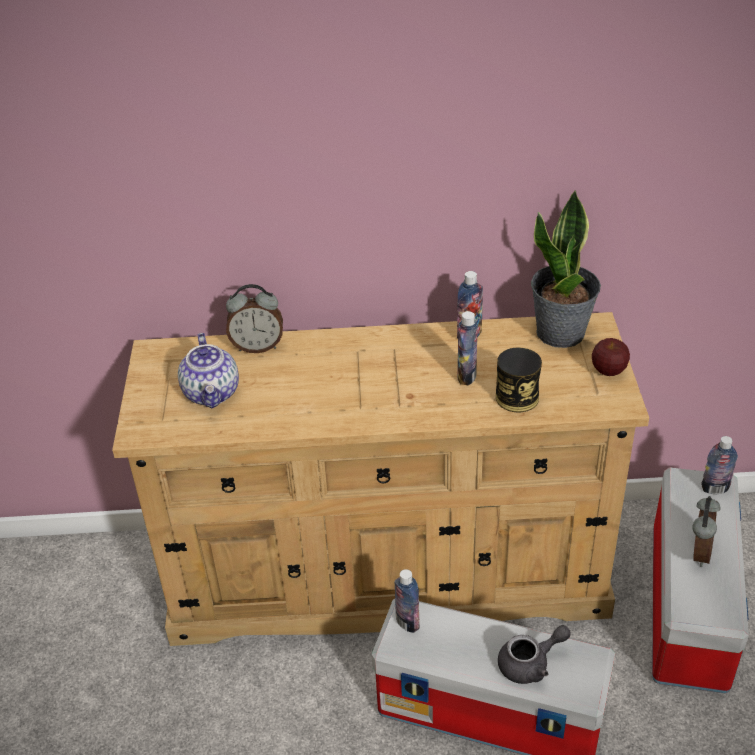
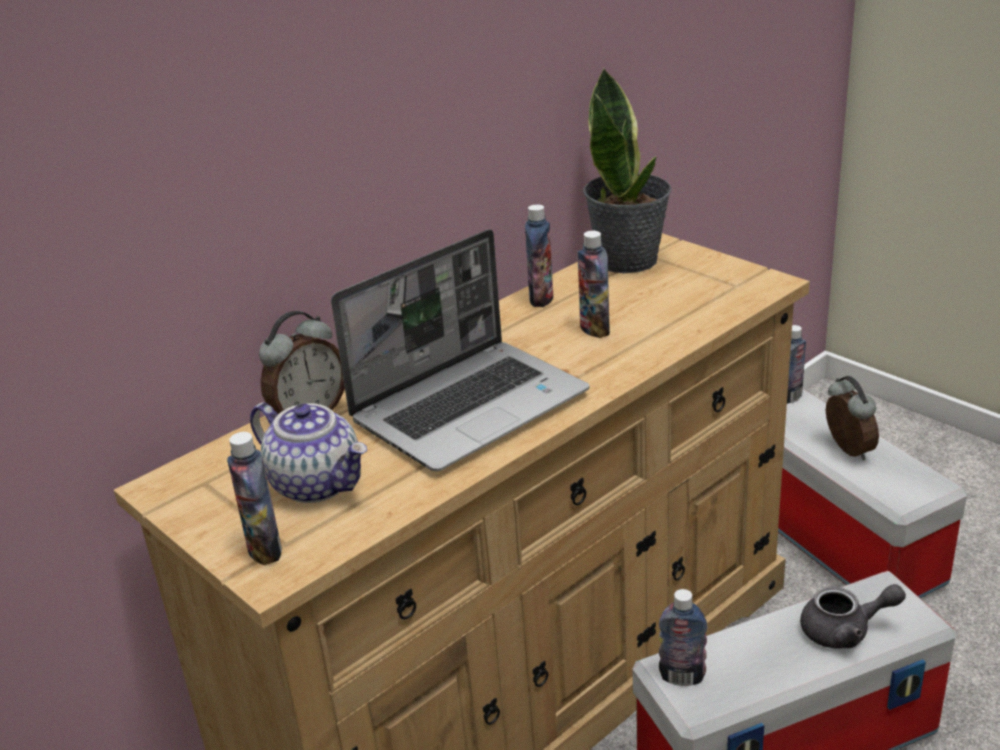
camera: 40 degrees left, 10 degrees down
can [496,347,542,412] -> none
grey teapot [498,625,570,684] -> grey teapot turned 60 degrees clockwise [800,584,906,648]
apple [592,338,630,376] -> none
none -> bottle [227,432,282,565]
none -> laptop [331,229,589,471]

